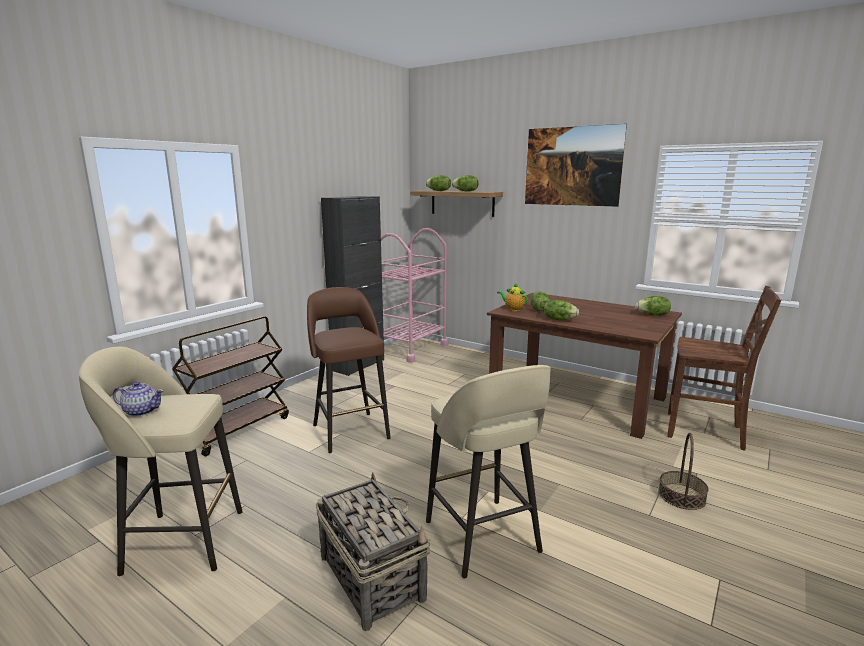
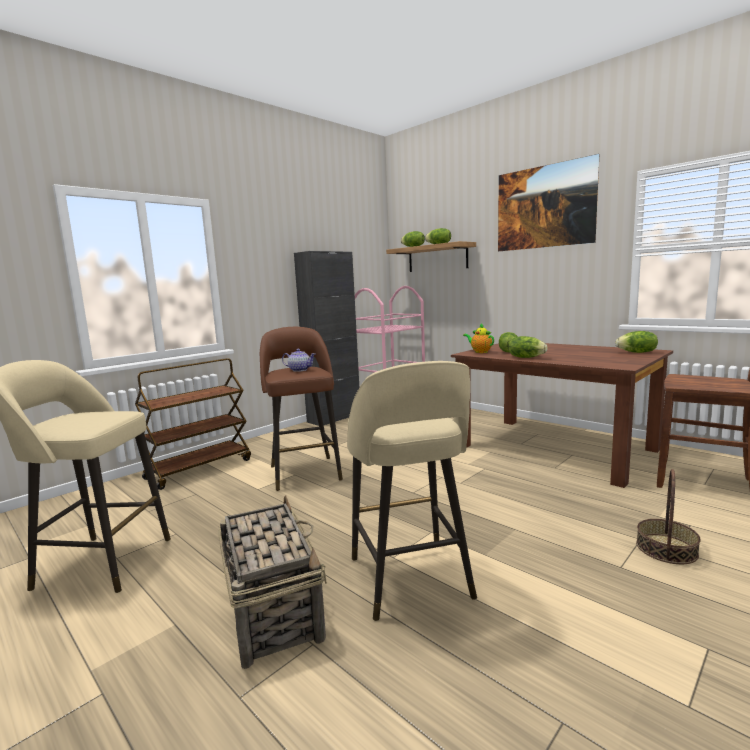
camera: 10 degrees right, 5 degrees down
teapot [113,382,164,417] -> teapot moved to [282,349,315,372]

